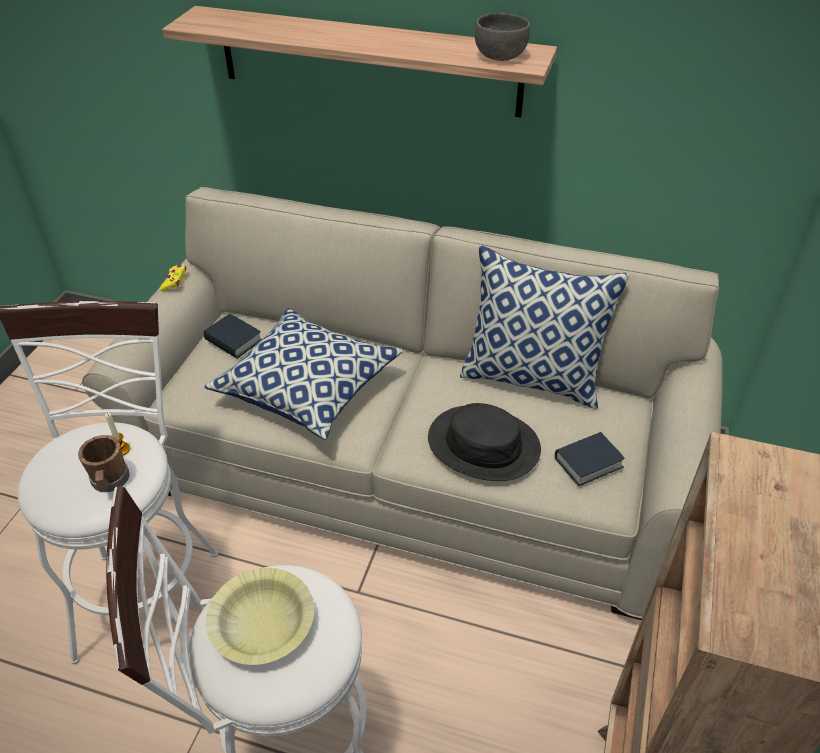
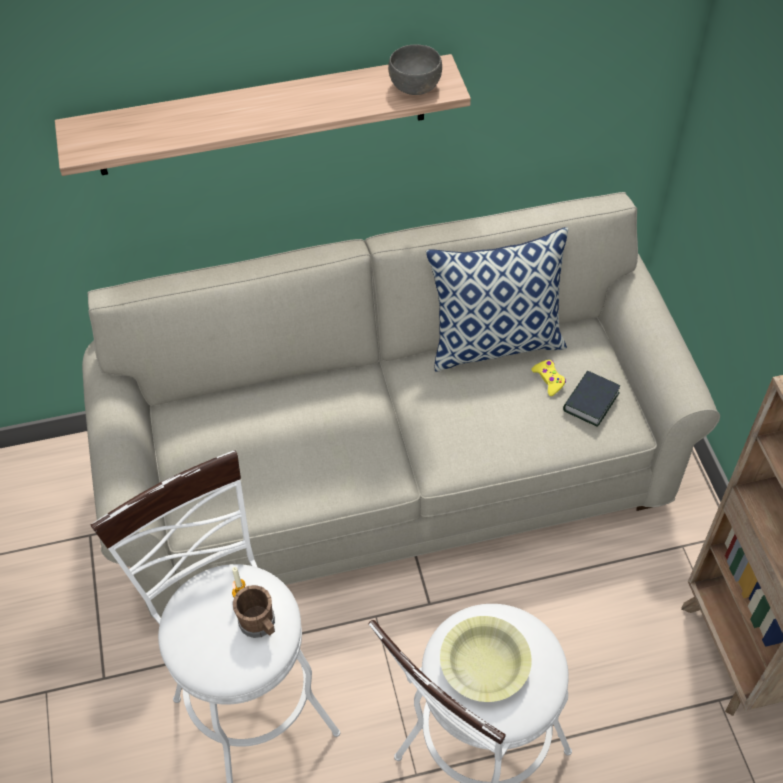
camera: 30 degrees left, 10 degrees up
yellow game controller [160,264,186,291] -> yellow game controller moved to [531,360,566,396]
book [203,314,262,358] -> none
pillow [204,308,403,440] -> none
black hat [428,403,541,481] -> none

